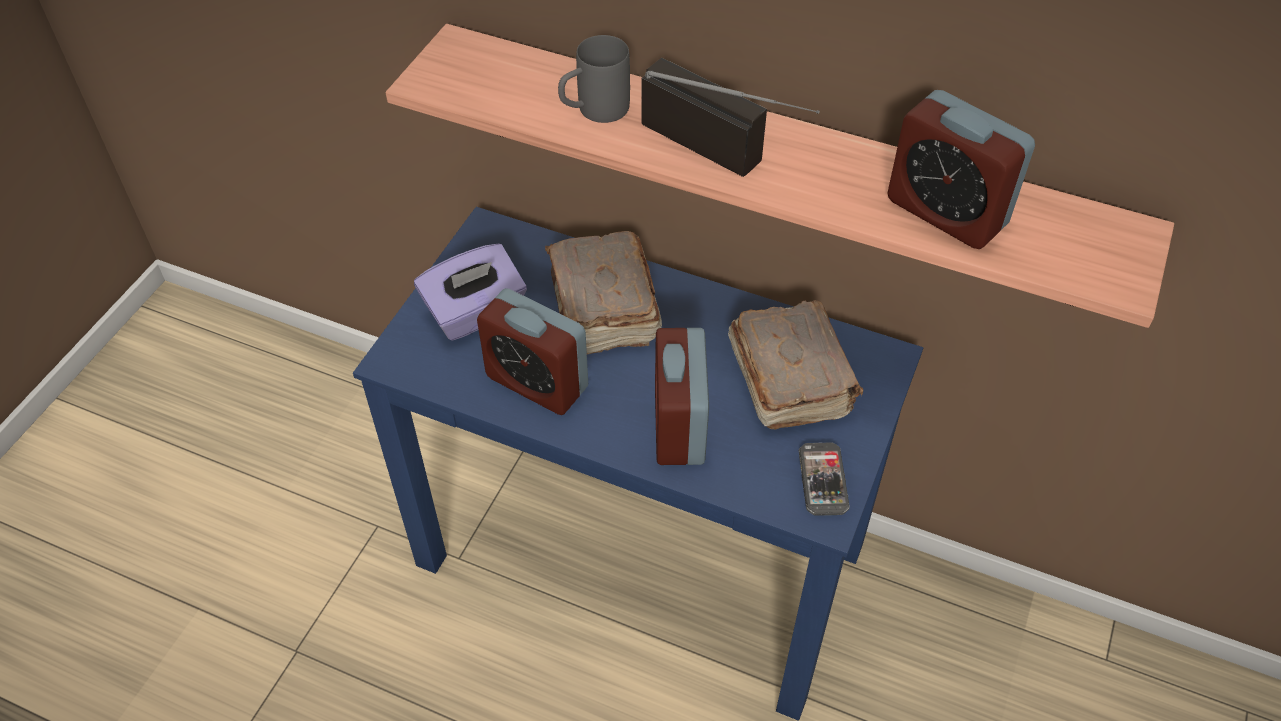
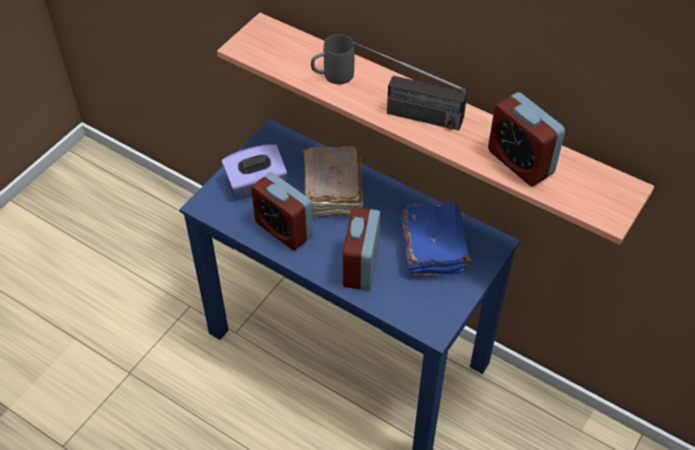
camera: 10 degrees right, 0 degrees up
radio [641,58,820,177] -> radio turned 150 degrees clockwise [353,42,467,131]
brown book [728,300,863,429] -> blue book [401,203,471,276]
phone [799,443,850,516] -> none

